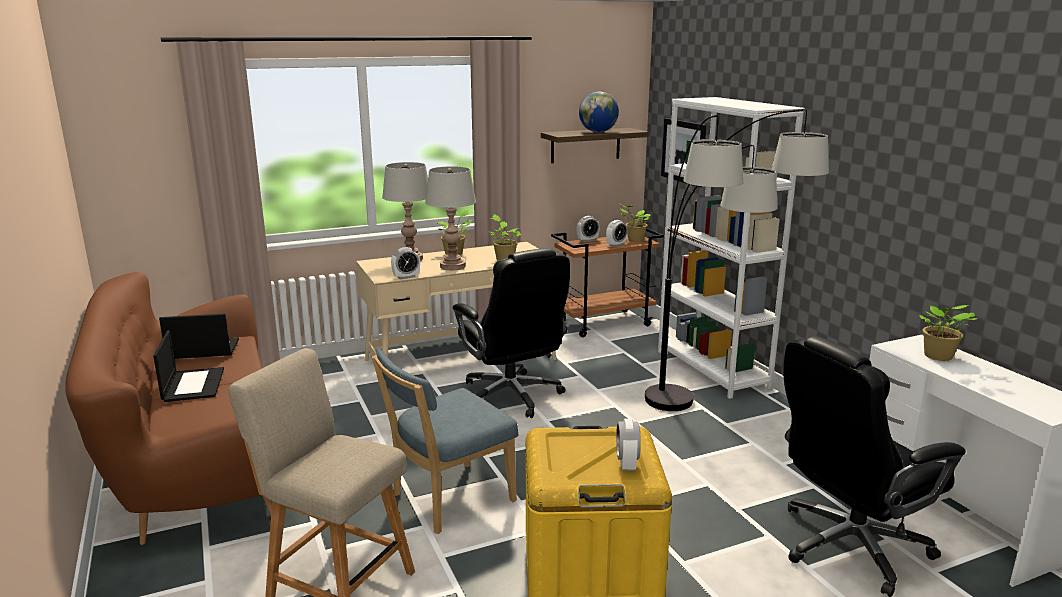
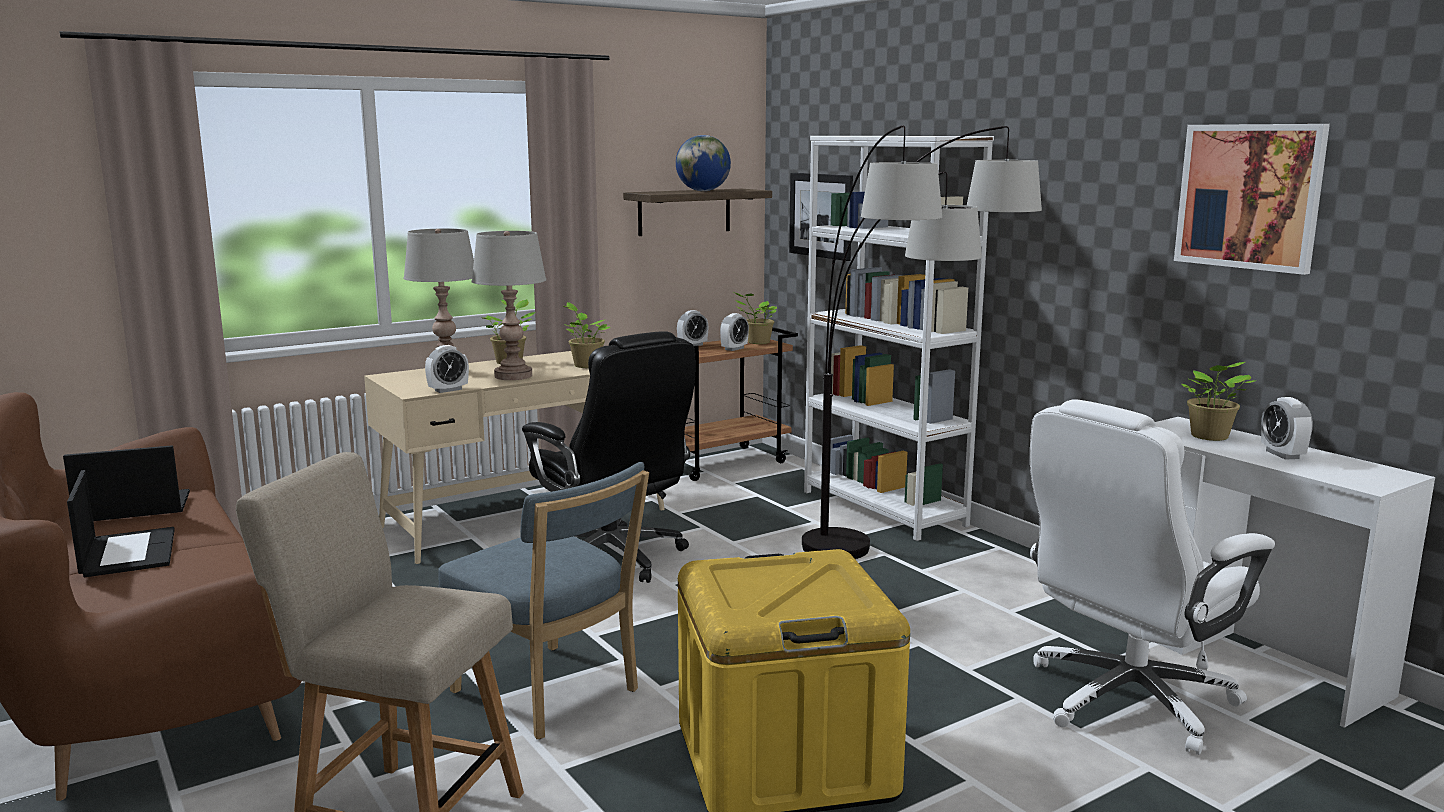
camera: 10 degrees left, 5 degrees down
blue chair [372,349,518,534] -> blue chair turned 90 degrees counterclockwise [438,462,649,739]
alarm clock [616,419,641,471] -> alarm clock moved to [1261,397,1313,460]
black office chair [783,336,966,597] -> white office chair [1030,400,1275,755]
none -> picture [1174,124,1330,275]

